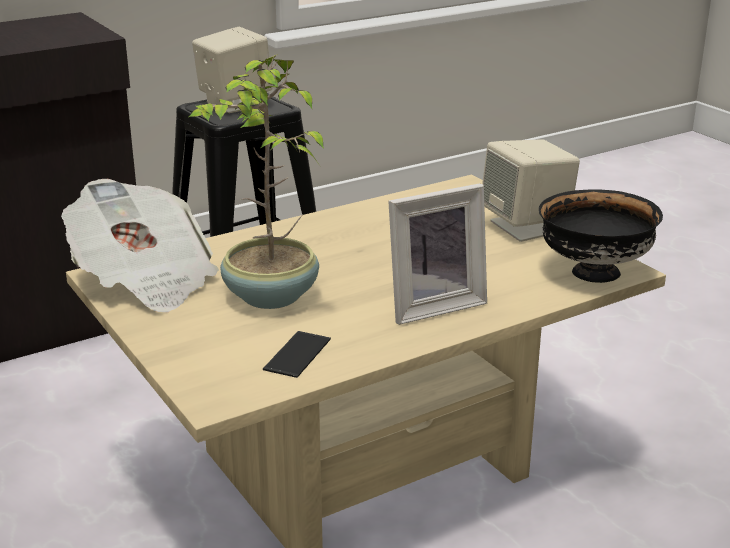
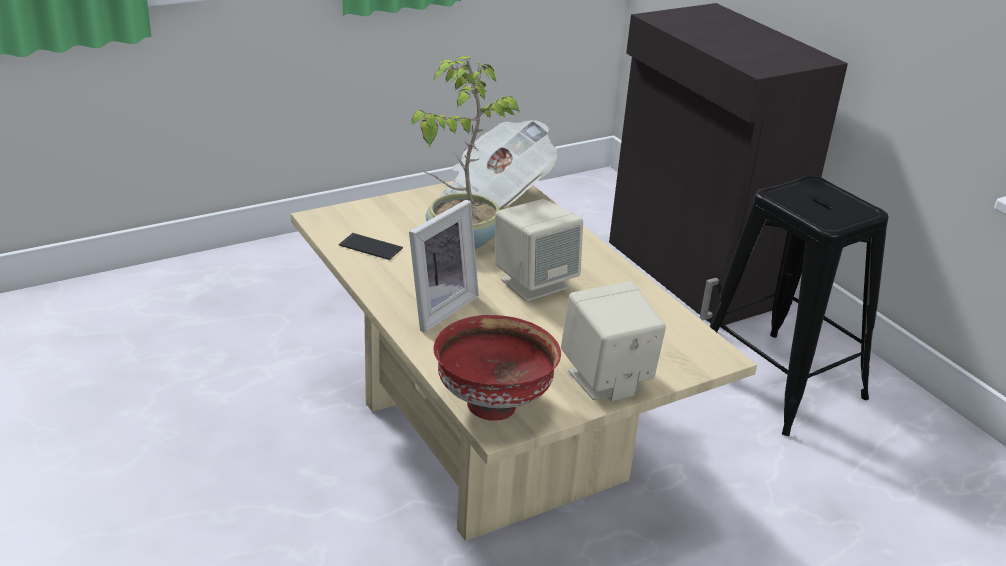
camera: 90 degrees right, 5 degrees up
beige speaker [192,27,273,113] -> beige speaker moved to [495,199,583,302]
picture frame [388,183,487,325] -> picture frame turned 120 degrees counterclockwise [409,200,479,332]
black bowl [539,189,663,283] -> red bowl [434,315,561,421]

